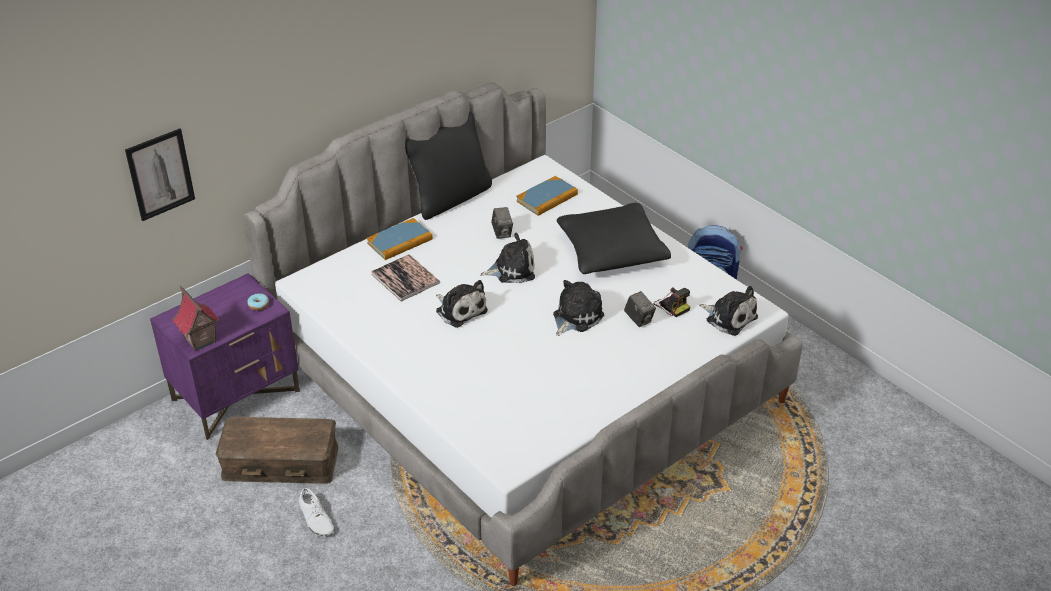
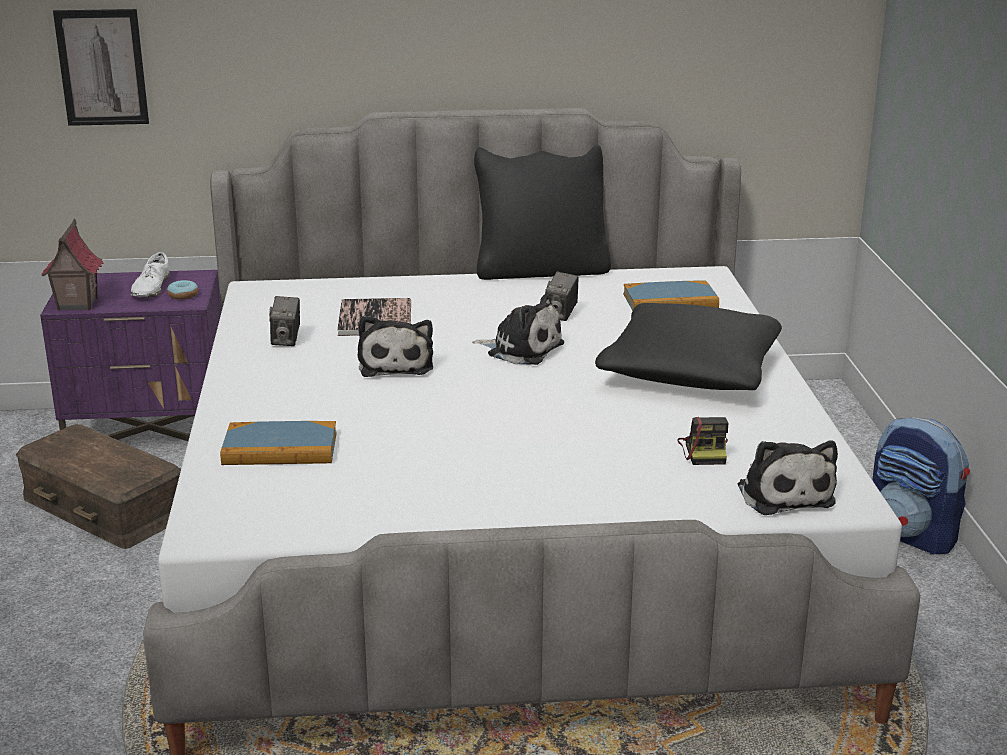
camera: 35 degrees right, 15 degrees down
white shoe [299,488,335,536] -> white shoe moved to [131,252,170,297]
book [367,218,433,260] -> book moved to [220,421,337,465]
plush toy [553,280,604,336] -> none
camera [624,291,656,327] -> camera moved to [269,296,300,346]

